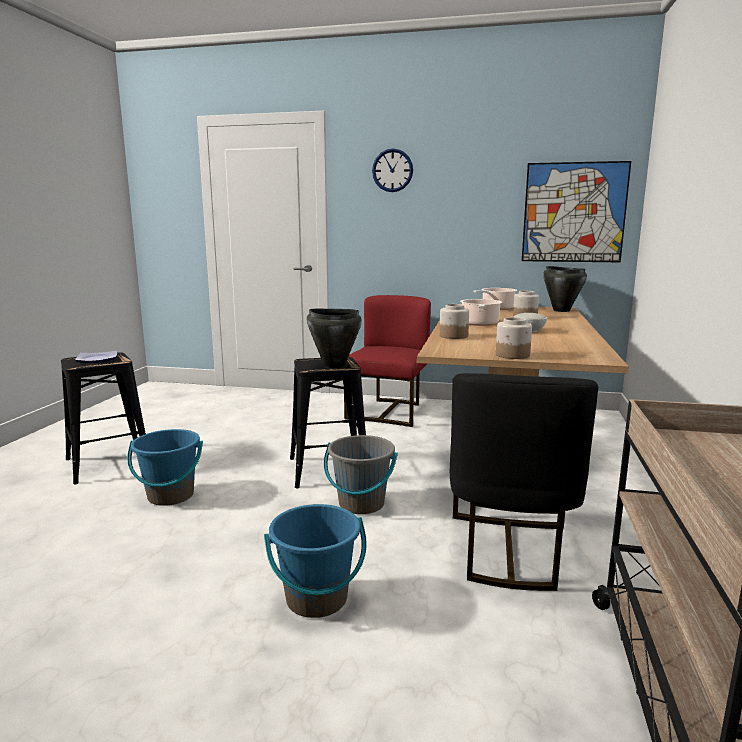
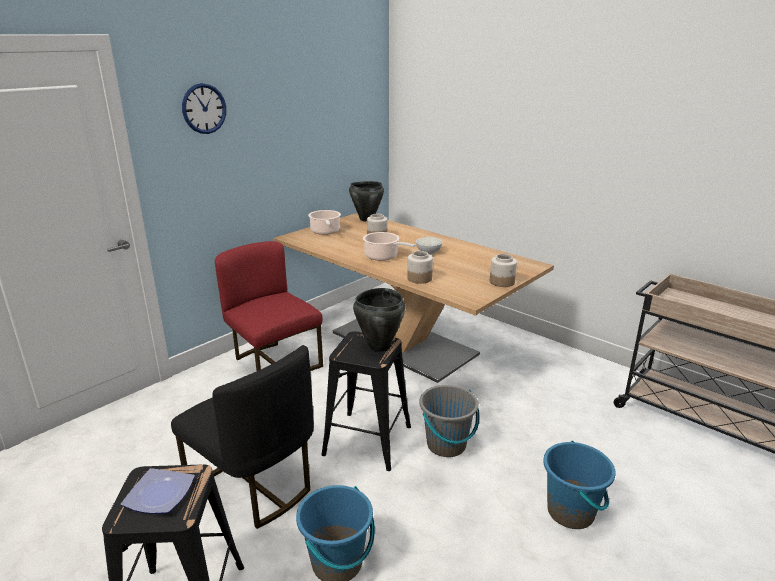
camera: 60 degrees left, 10 degrees up
black chair [450,373,598,591] -> black chair moved to [171,345,314,529]
picture [522,161,631,262] -> none

